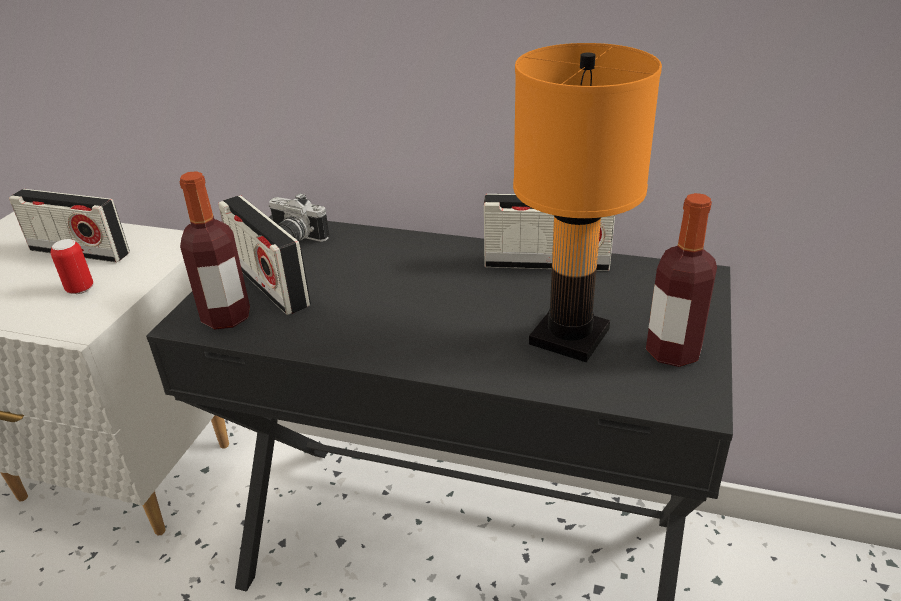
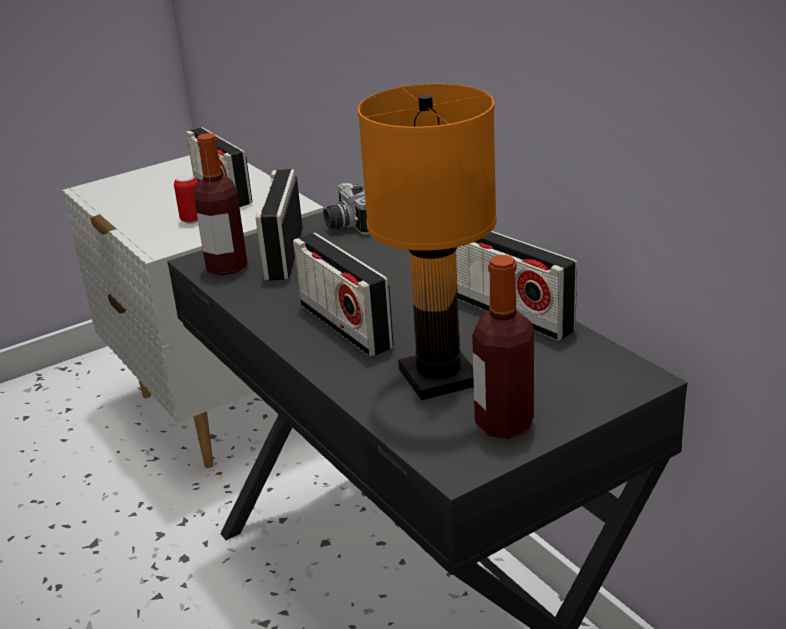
camera: 40 degrees right, 5 degrees down
none -> radio [293,233,394,357]

